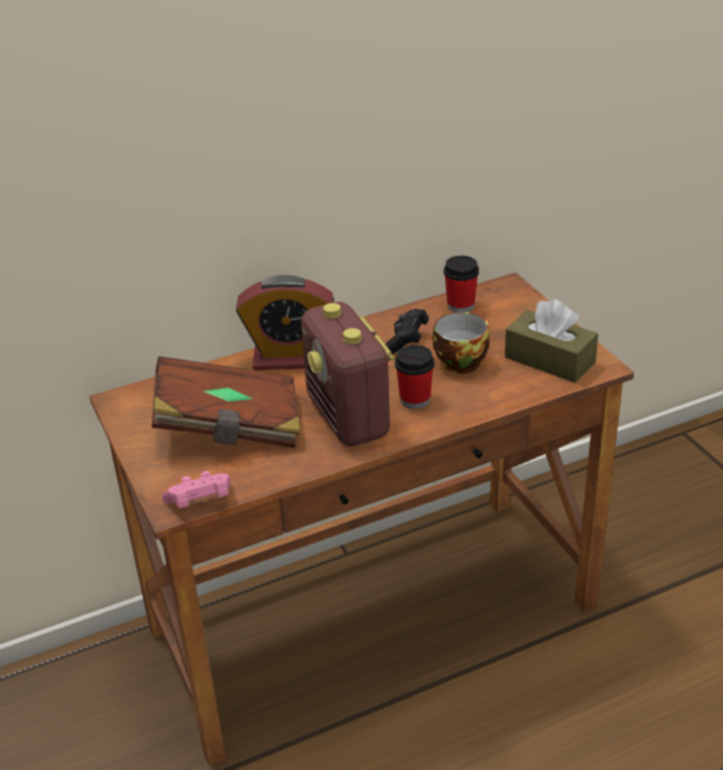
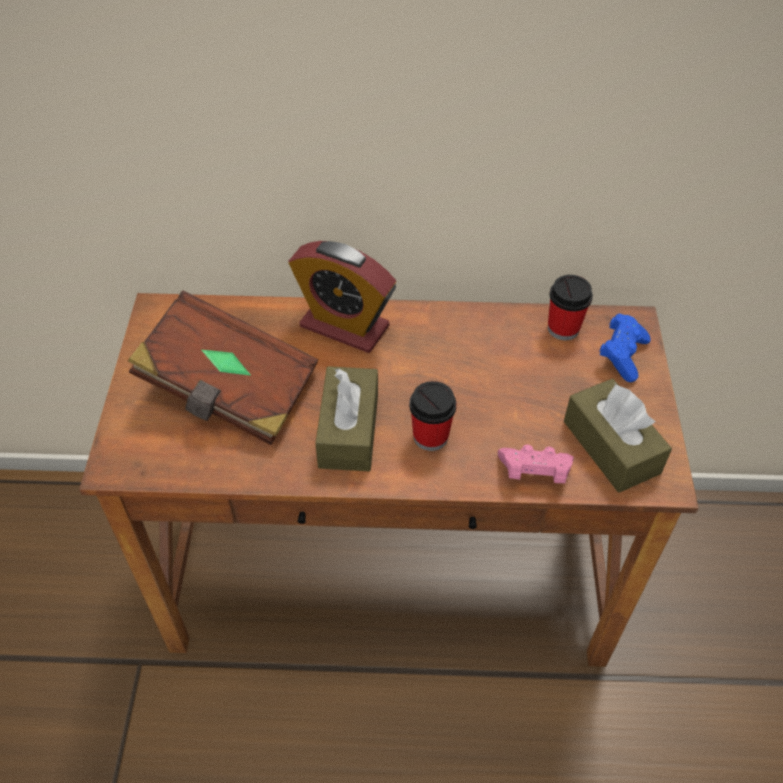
camera: 25 degrees right, 15 degrees up
pink game controller [162,471,230,508] -> pink game controller moved to [498,445,574,483]
radio [301,302,395,447] -> brown tissue box [315,366,378,471]
black game controller [385,309,429,354] -> none
cup [433,312,490,374] -> none
none -> blue game controller [599,314,650,382]

